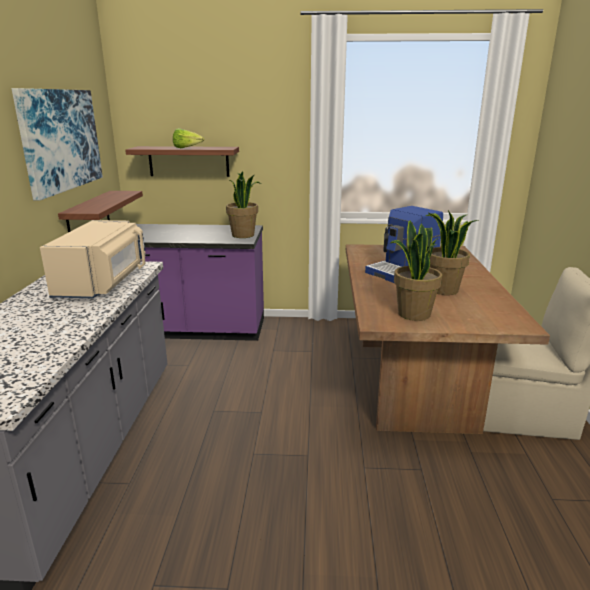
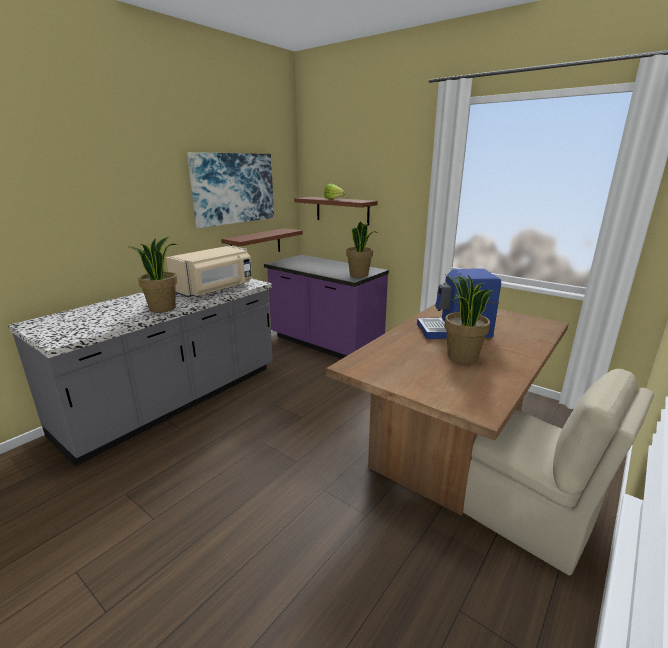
camera: 35 degrees right, 0 degrees up
potted plant [390,220,442,321] -> potted plant moved to [130,237,178,313]

